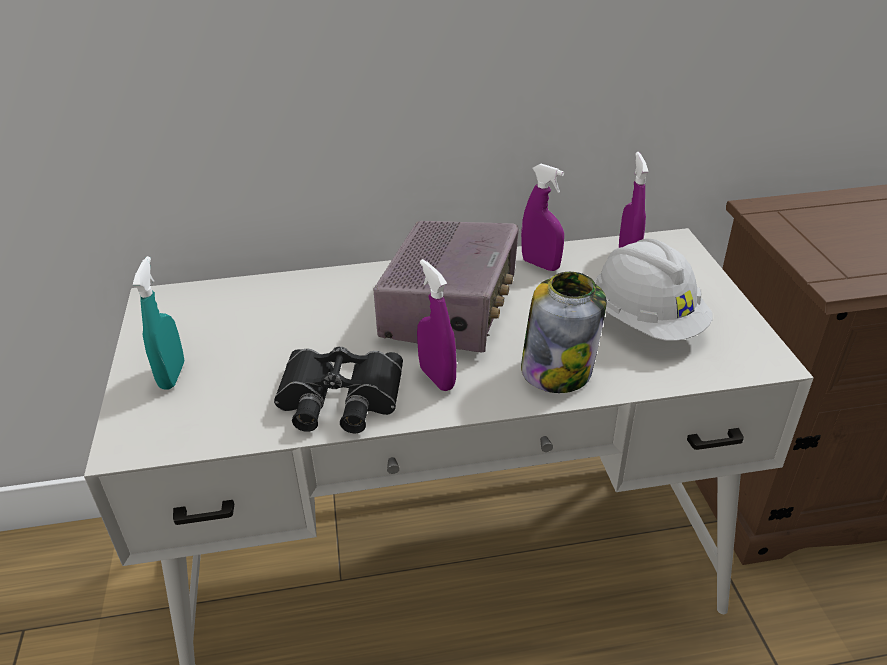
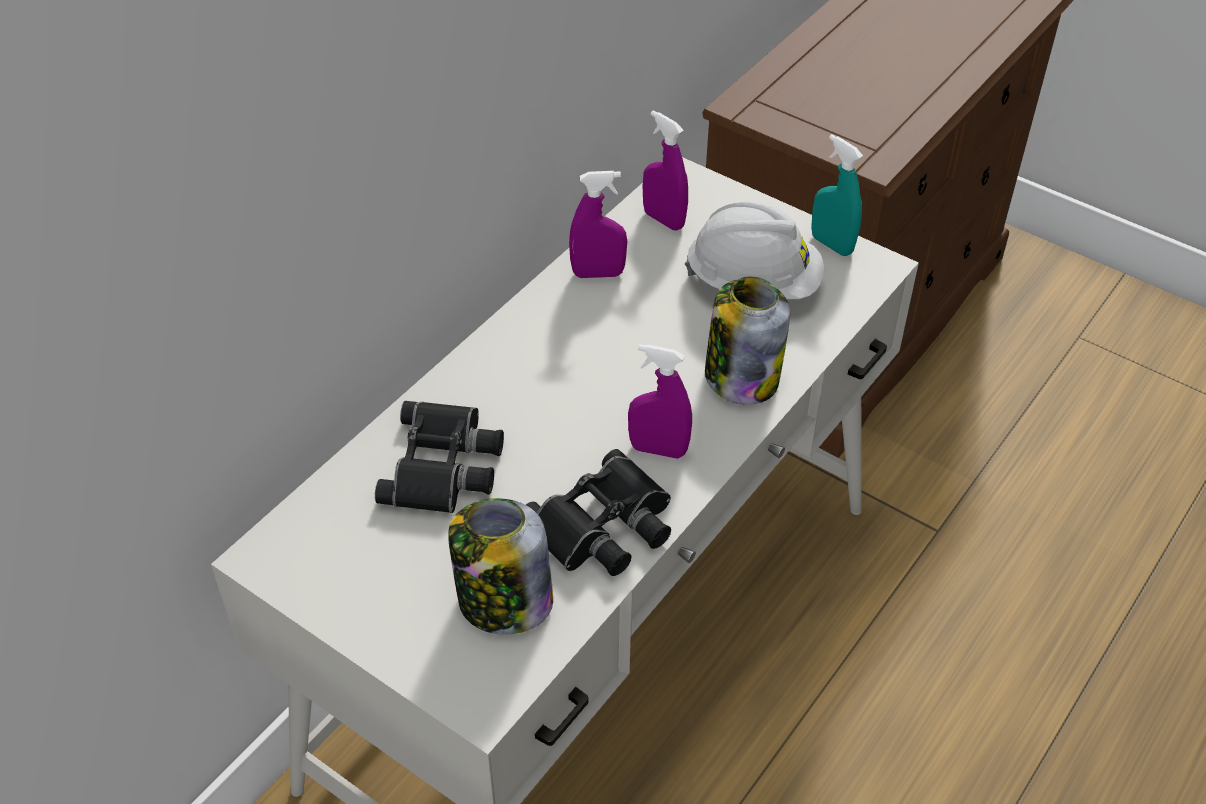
camera: 45 degrees left, 10 degrees up
turquoise spray bottle [133,256,184,390] -> turquoise spray bottle moved to [811,134,863,256]
radio [374,221,519,352] -> none
none -> black binoculars [375,401,504,513]
none -> jar [448,498,553,635]

